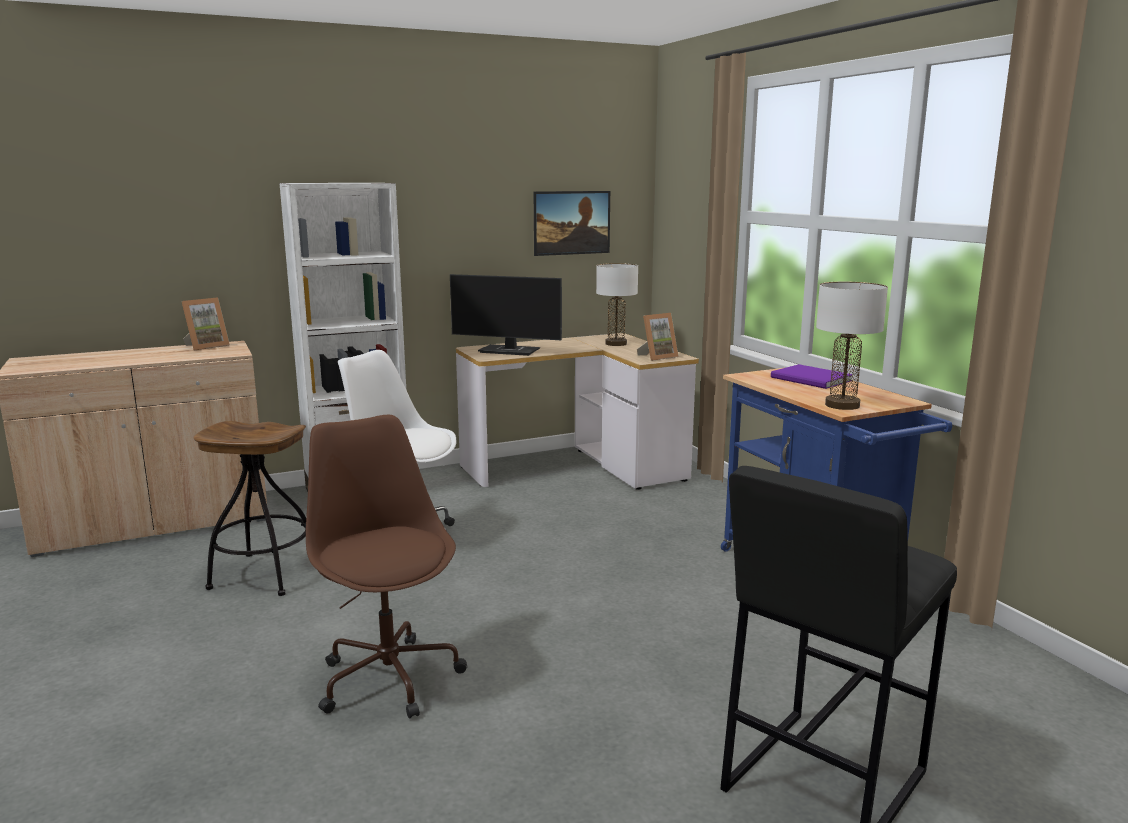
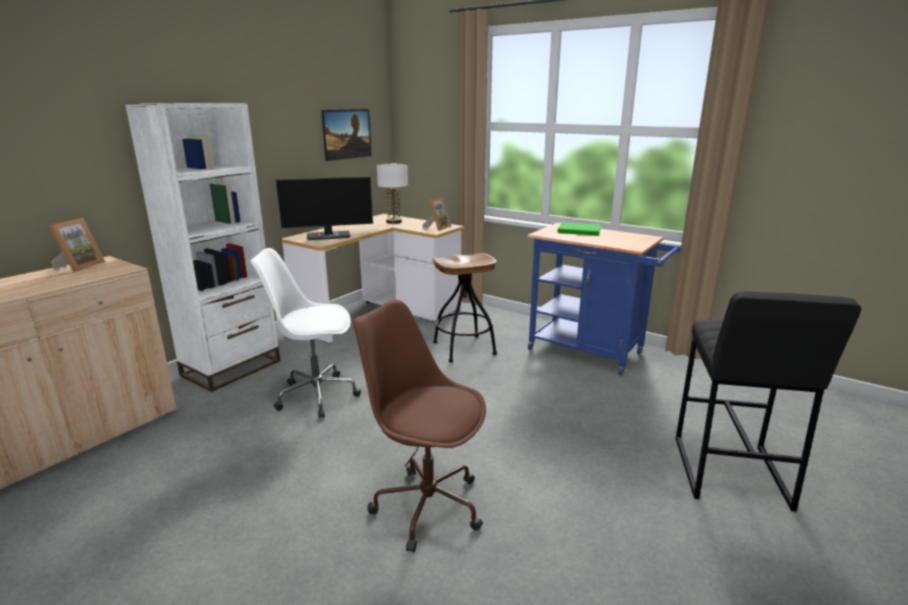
camera: 30 degrees left, 5 degrees up
brown stool [194,421,306,596] -> brown stool moved to [432,253,497,362]
purple book [771,364,853,389] -> green book [557,222,601,236]
table lamp [816,282,888,410] -> none

